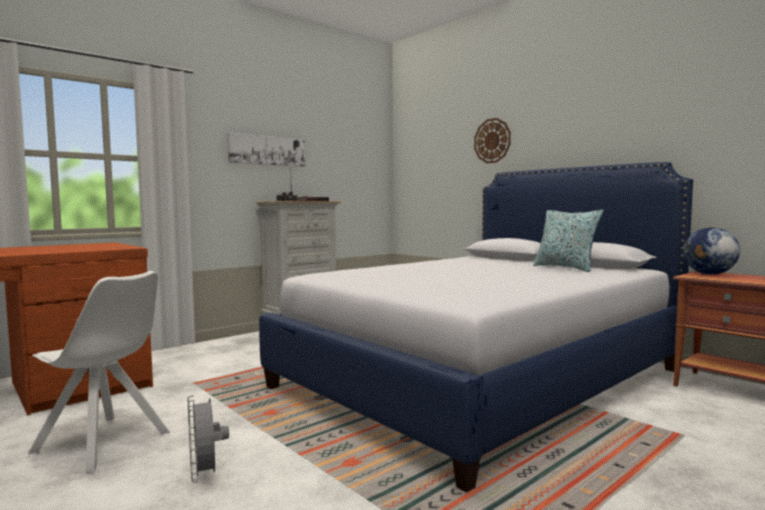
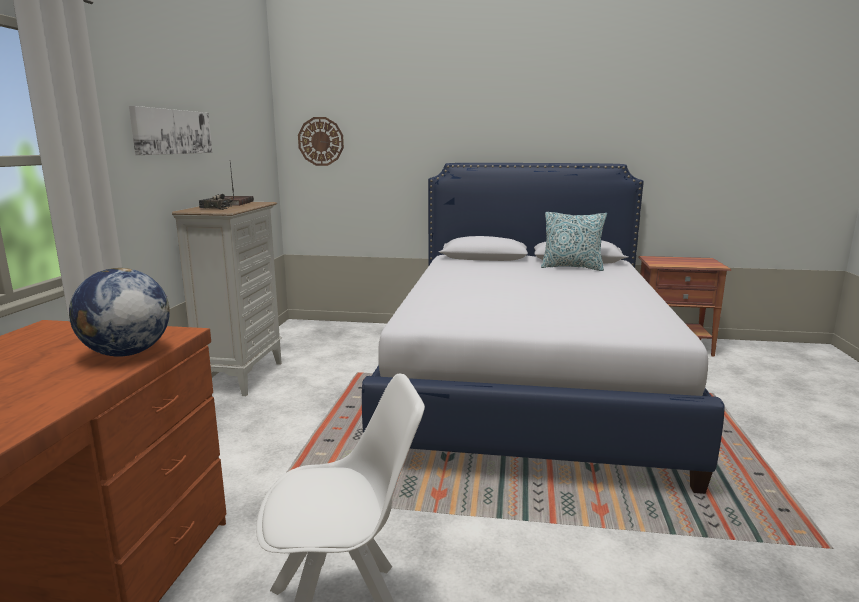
camera: 40 degrees left, 10 degrees up
grey fan [187,395,229,483] -> none
wall clock [474,118,511,163] -> wall clock moved to [298,117,344,166]
globe [683,227,740,275] -> globe moved to [69,268,170,357]

